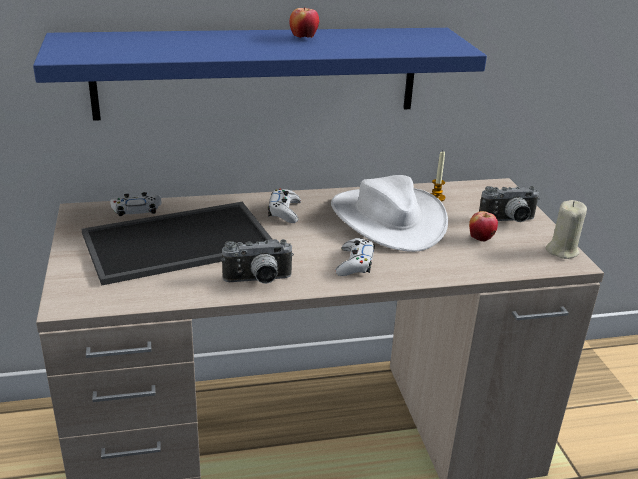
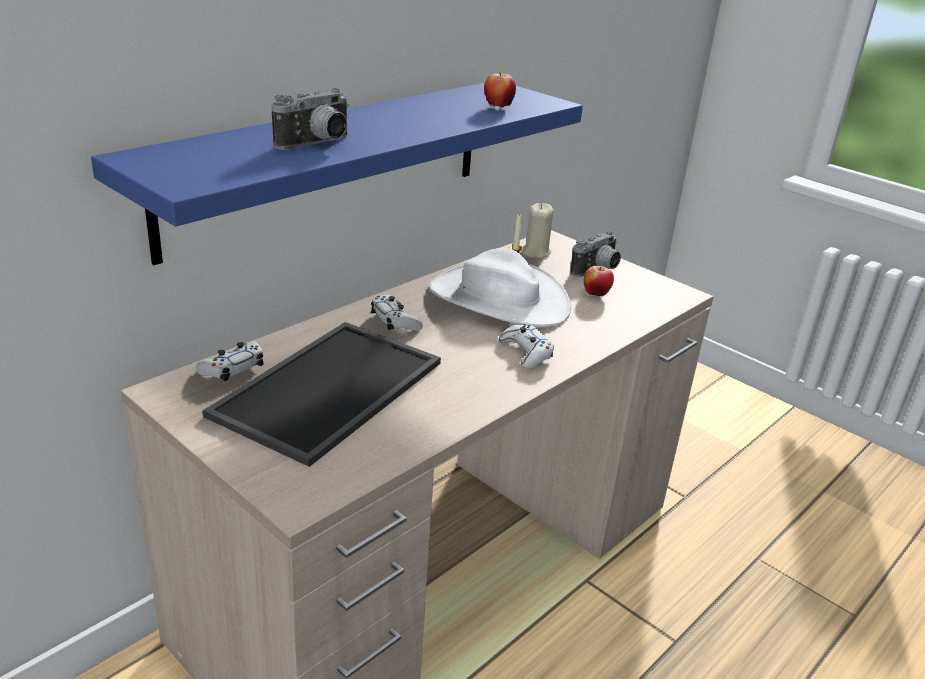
camera: 35 degrees left, 0 degrees up
camera [222,239,294,284] -> camera moved to [272,88,349,150]
apple [289,7,319,38] -> apple moved to [484,73,516,107]
beige candle [546,200,587,259] -> beige candle moved to [521,203,553,258]

